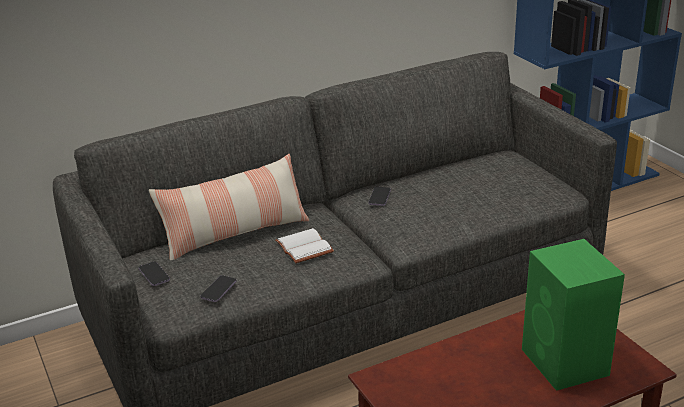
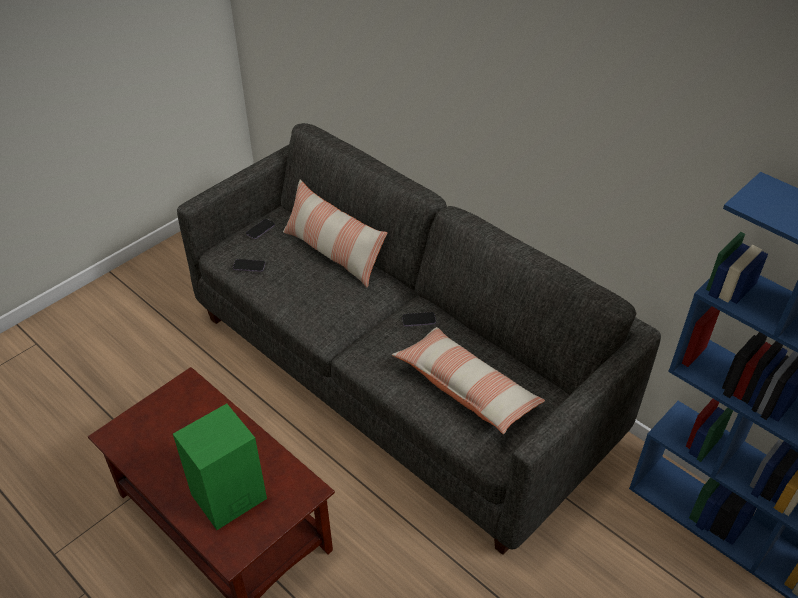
camera: 70 degrees right, 15 degrees up
white book [275,228,334,263] -> none
none -> pillow [392,327,545,434]

